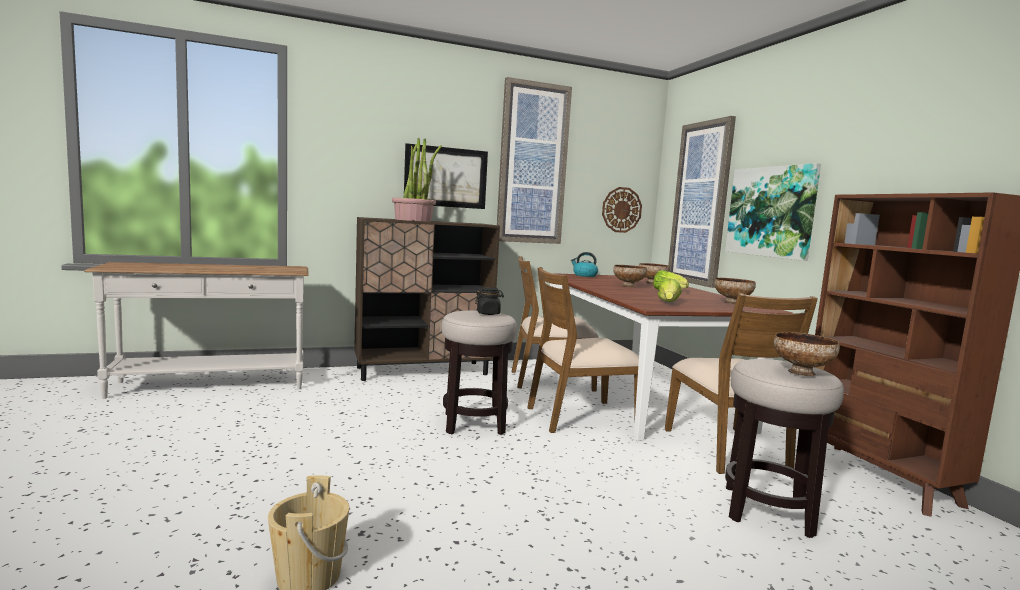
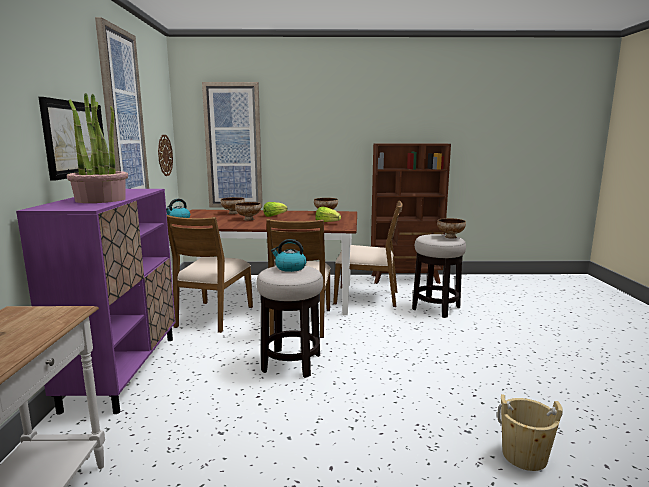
camera: 70 degrees left, 5 degrees up
brown cabinet [354,217,500,381] -> purple cabinet [16,189,176,415]
black jar [475,287,504,315] -> kettle [271,239,307,272]
picture [725,163,821,261] -> none

